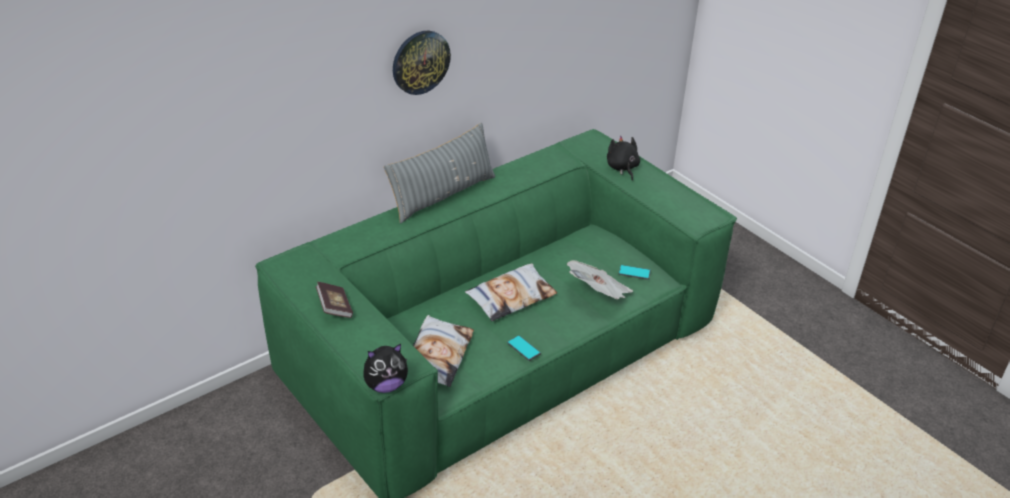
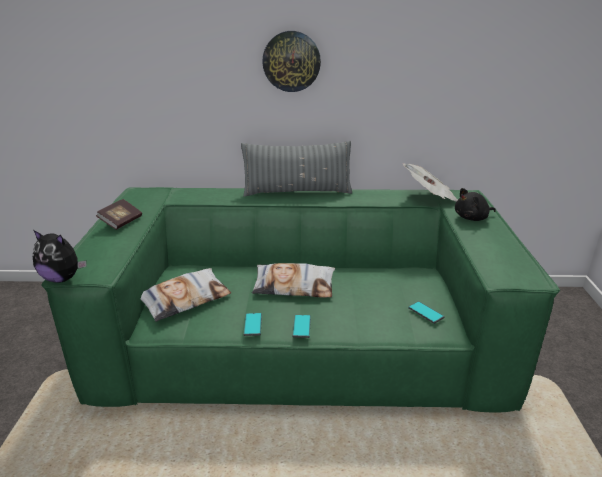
camera: 40 degrees right, 10 degrees down
newspaper [567,260,633,299] -> newspaper moved to [403,163,458,202]
black plush toy [607,136,640,180] -> black plush toy turned 135 degrees counterclockwise [455,188,496,221]
none -> phone [292,315,311,338]

